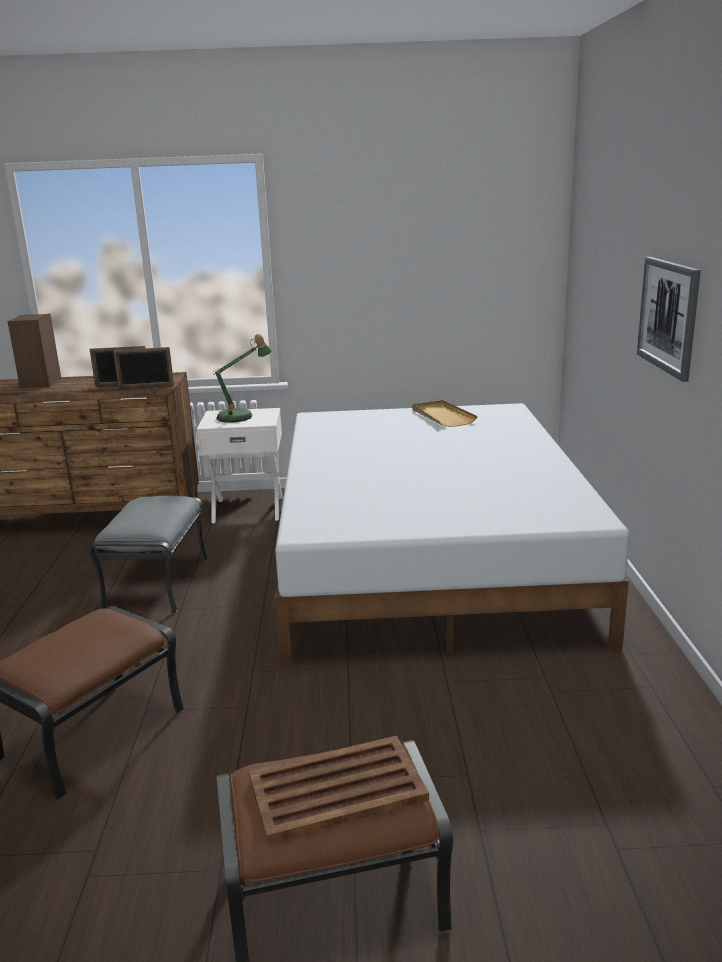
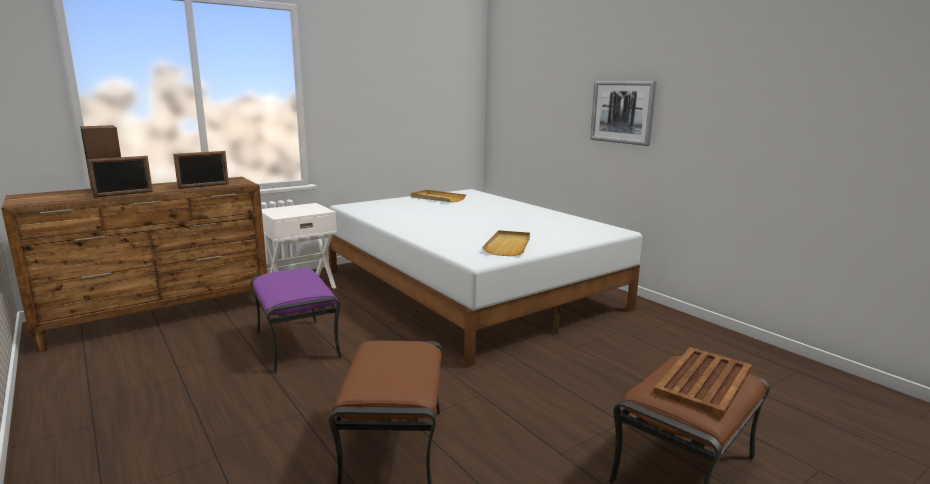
camera: 35 degrees left, 5 degrees down
grey ottoman [89,496,207,614] -> purple ottoman [250,268,341,373]
picture frame [113,347,174,389] -> picture frame moved to [87,156,153,198]
table lamp [213,334,272,423] -> none
none -> beige tray [482,230,530,256]

